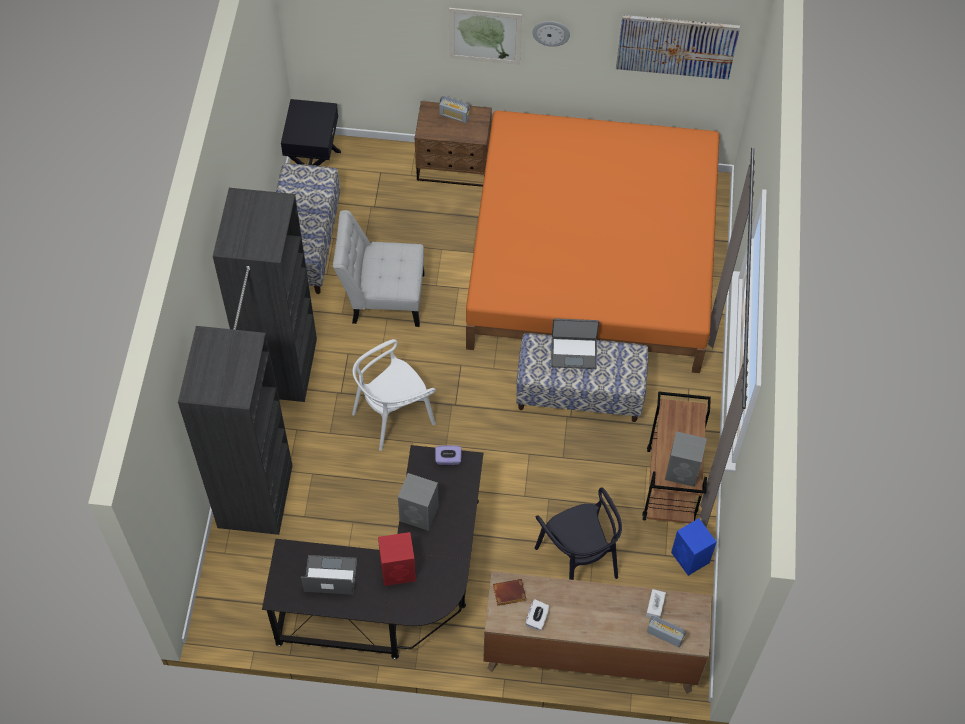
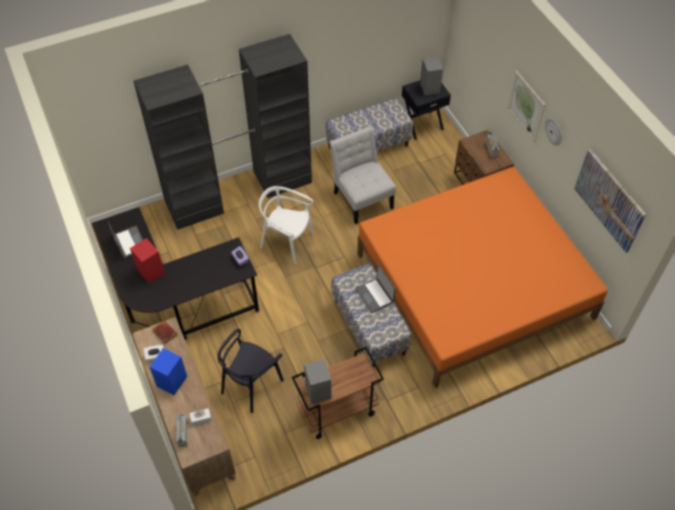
camera: 60 degrees right, 5 degrees down
grey speaker [398,473,439,531] -> grey speaker moved to [420,57,443,95]
blue speaker [671,518,717,576] -> blue speaker moved to [149,348,187,395]

